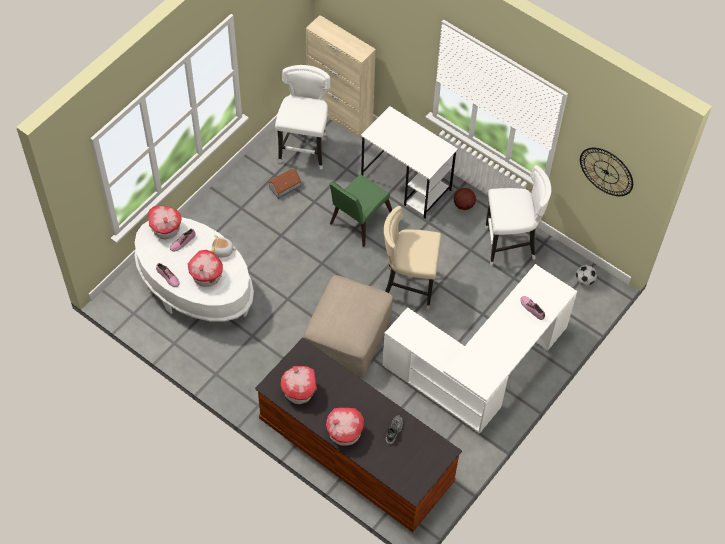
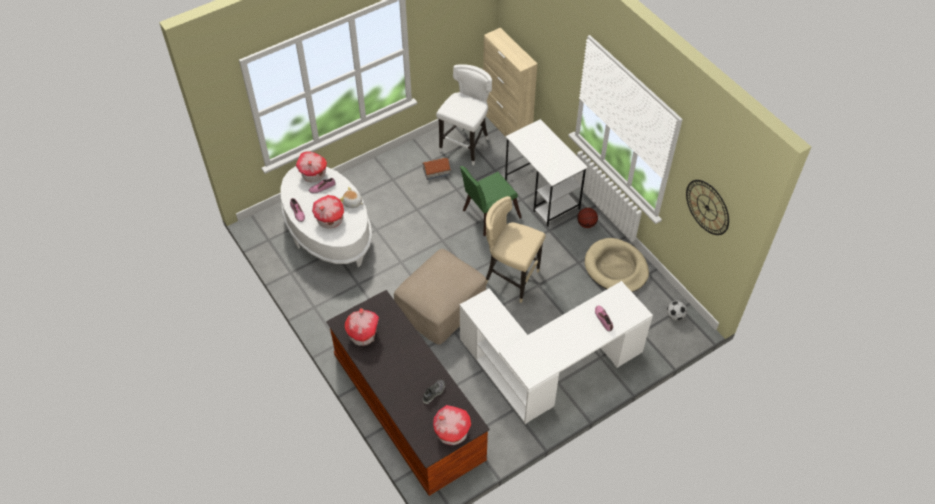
camera: 20 degrees right, 5 degrees down
toy house [326,408,364,446] -> toy house moved to [433,405,471,445]
white stool [485,165,551,266] -> beige dog bed [585,238,649,292]

